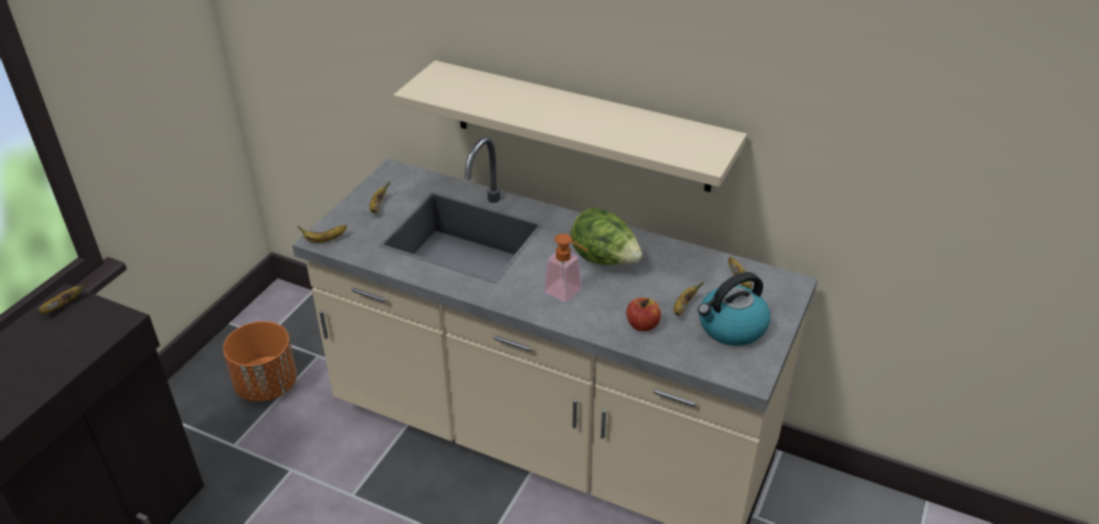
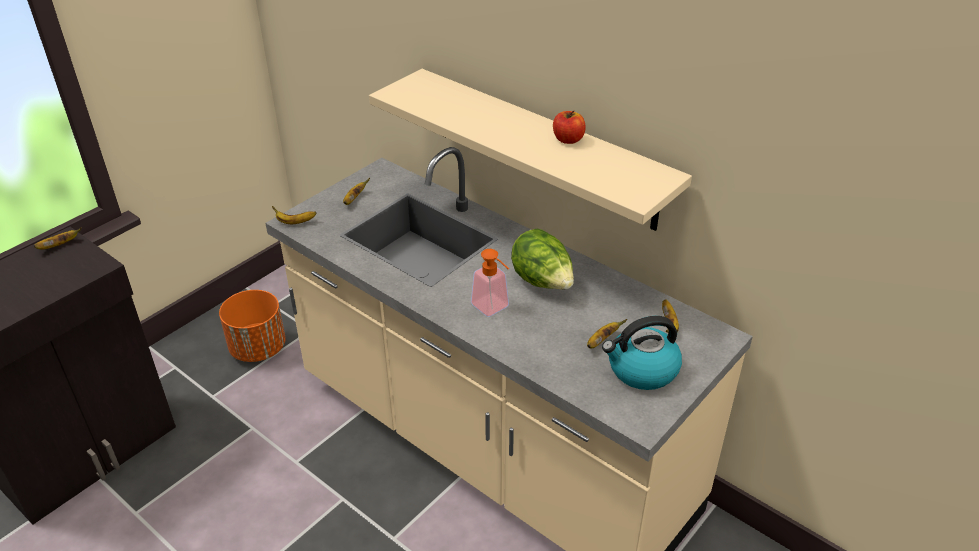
camera: 15 degrees right, 0 degrees up
apple [626,298,661,331] -> apple moved to [553,110,586,144]

